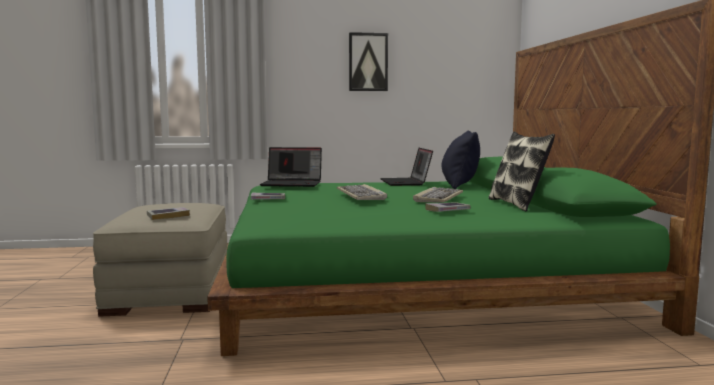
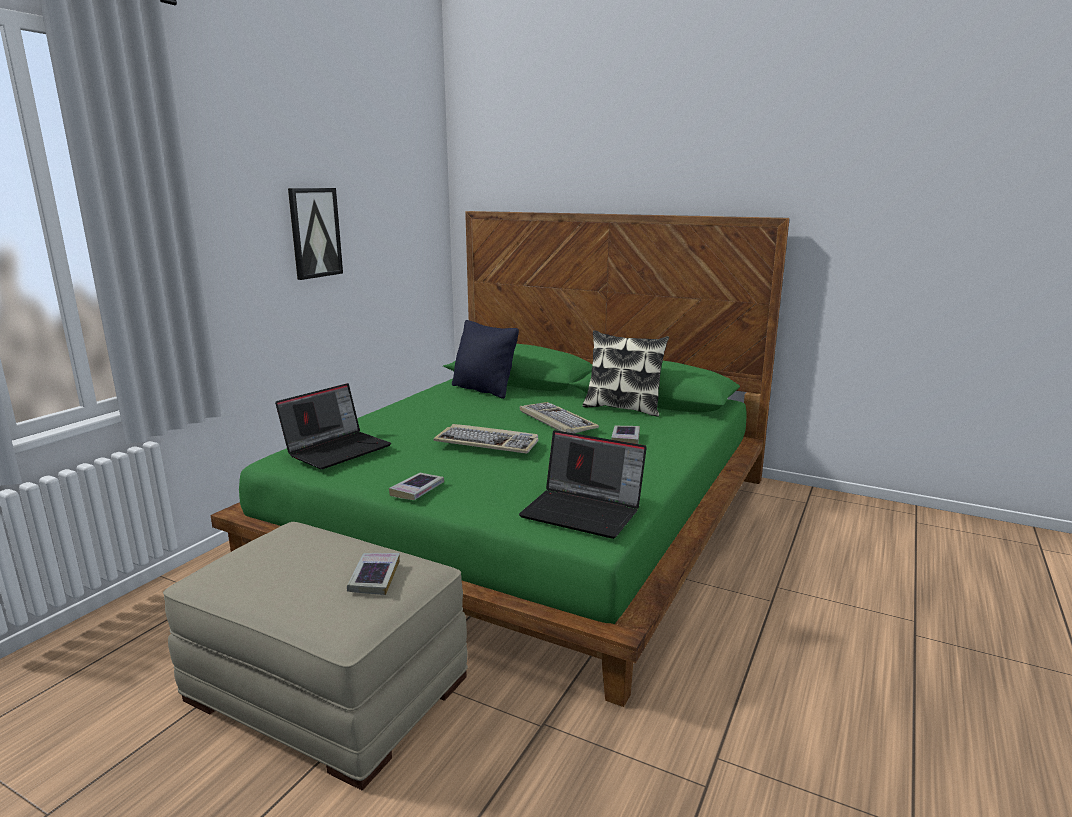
camera: 55 degrees left, 10 degrees up
laptop [380,148,433,186] -> laptop moved to [519,430,647,539]

